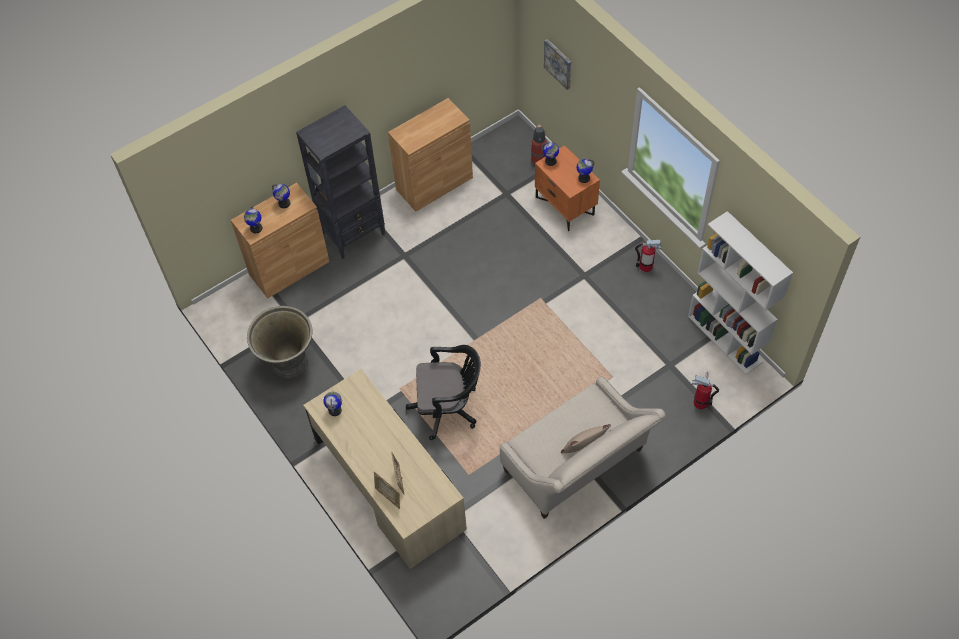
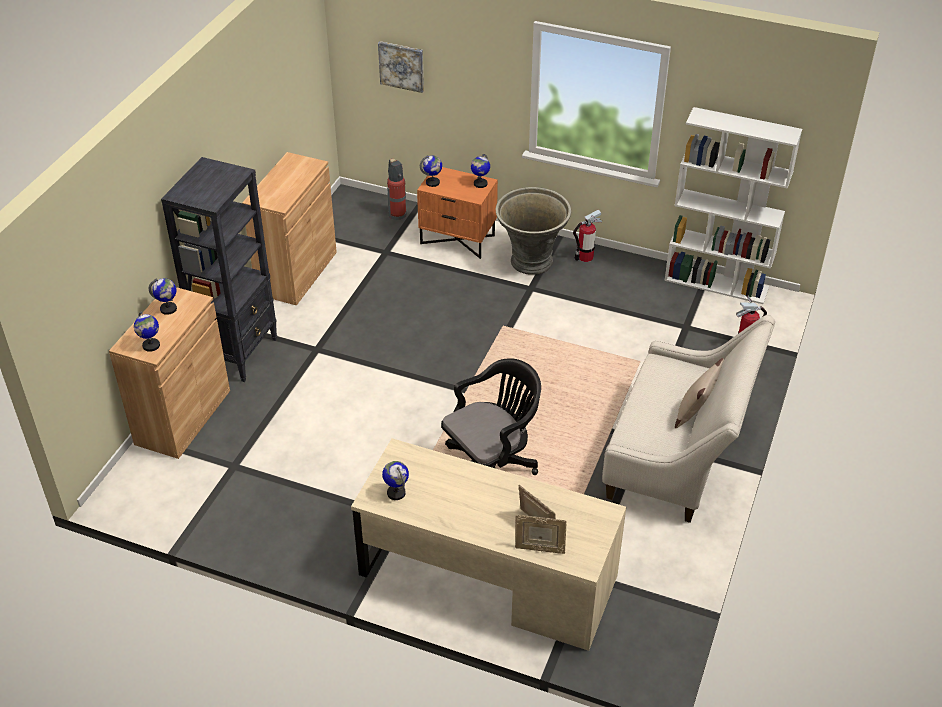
camera: 35 degrees left, 15 degrees down
grey planter [247,306,313,378] -> grey planter moved to [496,187,571,275]

